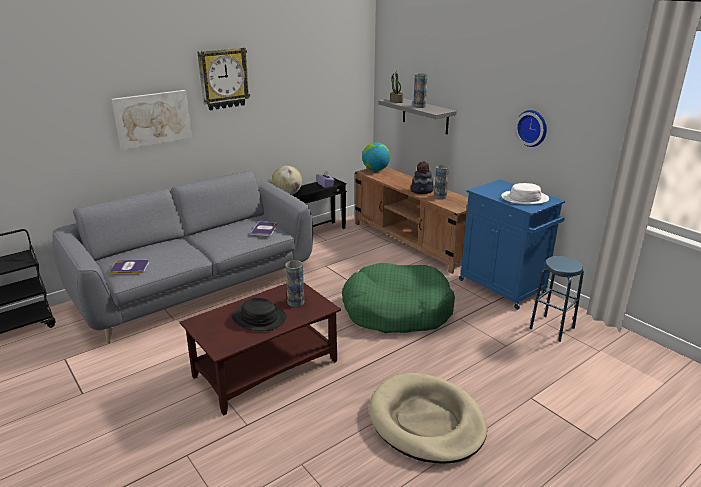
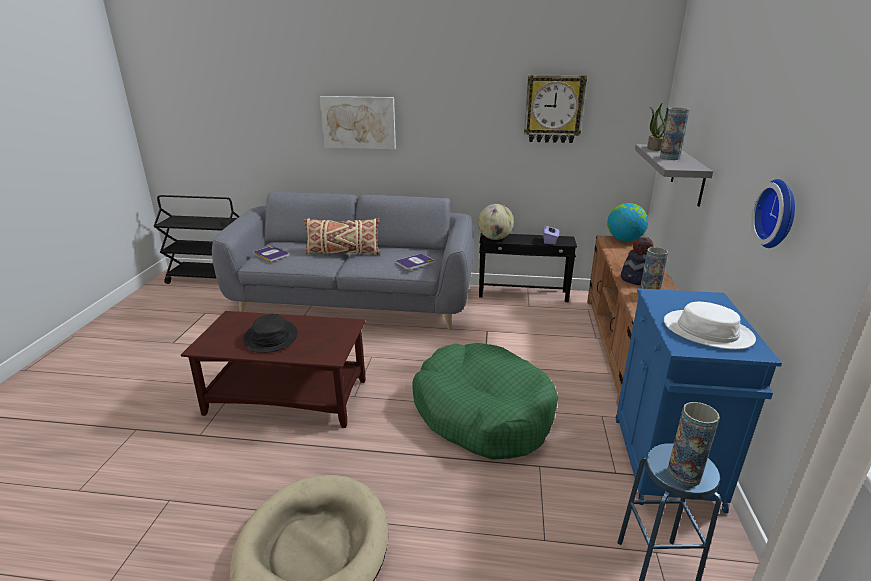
camera: 45 degrees right, 0 degrees up
wall clock [197,48,250,110] -> wall clock moved to [524,75,587,143]
vase [285,260,304,307] -> vase moved to [667,402,720,487]
none -> beige pillow [304,218,380,255]

